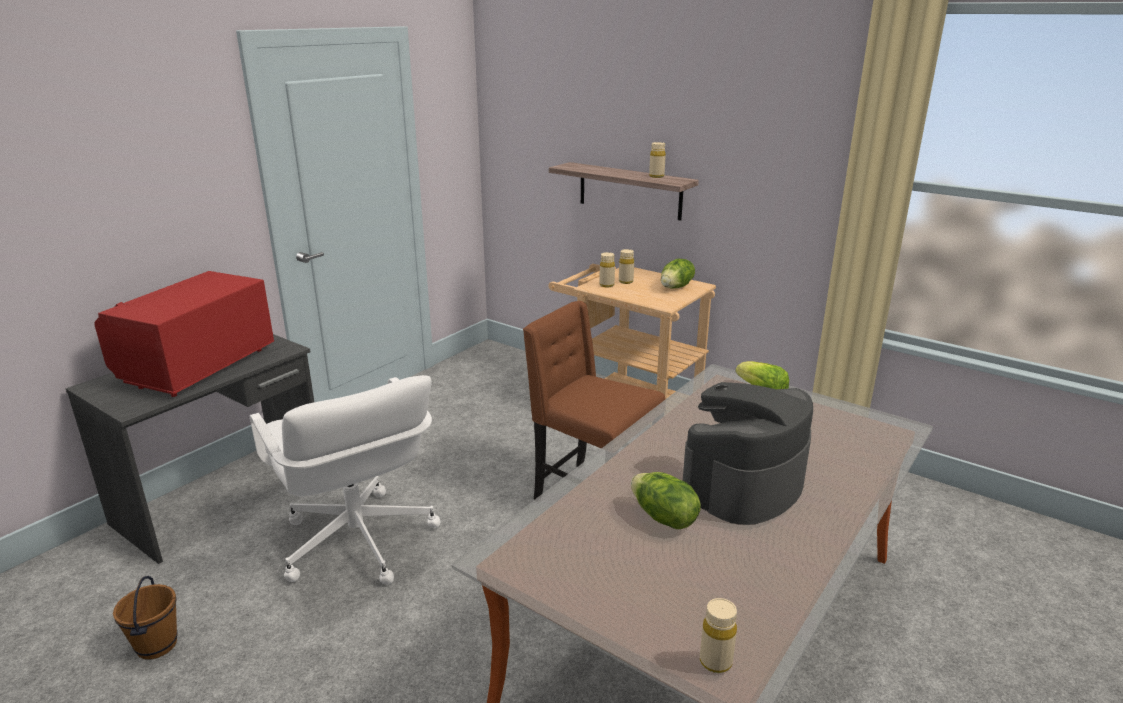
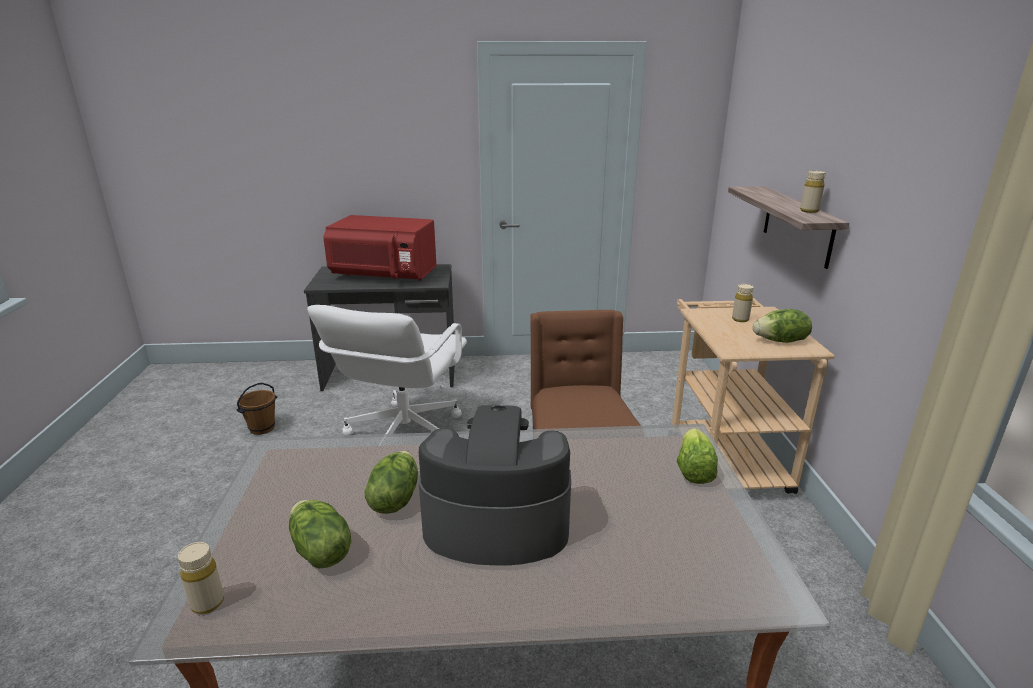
camera: 50 degrees right, 0 degrees up
red microwave [94,271,274,397] -> red microwave turned 150 degrees counterclockwise [323,215,437,281]
beige bottle [599,252,615,287] -> none
none -> lettuce [289,500,351,569]

